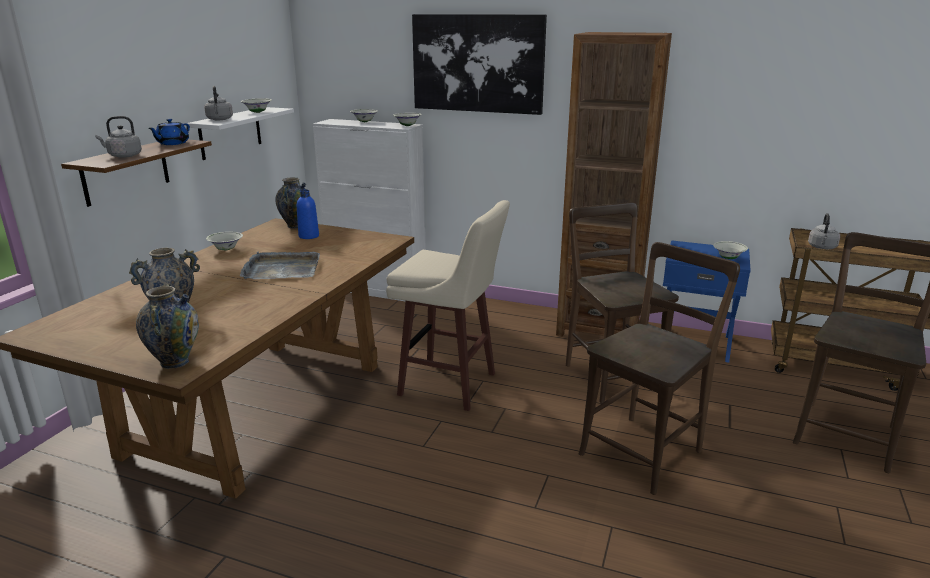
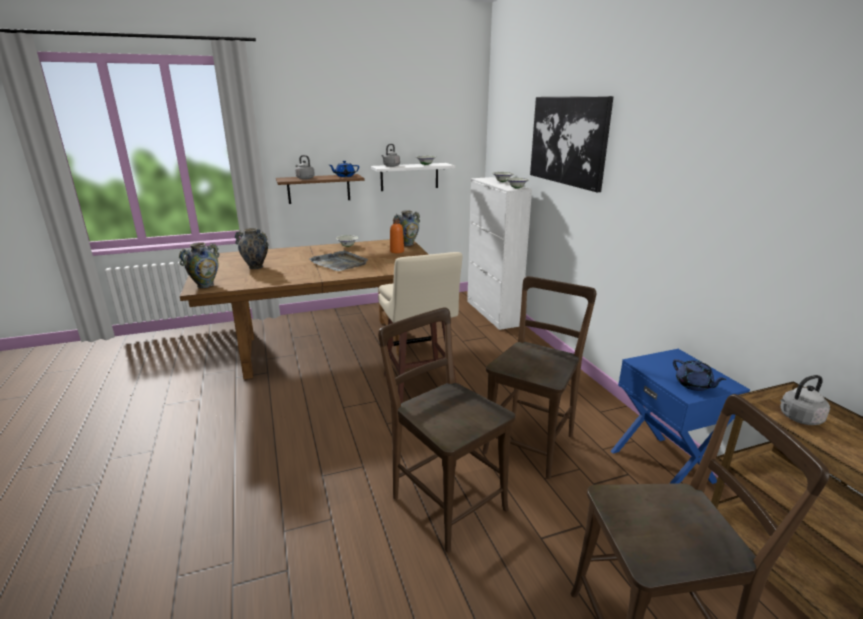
camera: 50 degrees right, 0 degrees up
blue bottle [297,189,319,239] -> orange bottle [390,219,404,253]
brown bookcase [556,32,672,337] -> none
brown chair [579,242,740,495] -> brown chair turned 135 degrees counterclockwise [378,307,515,553]
white bowl [713,241,748,259] -> blue teapot [673,359,726,391]

